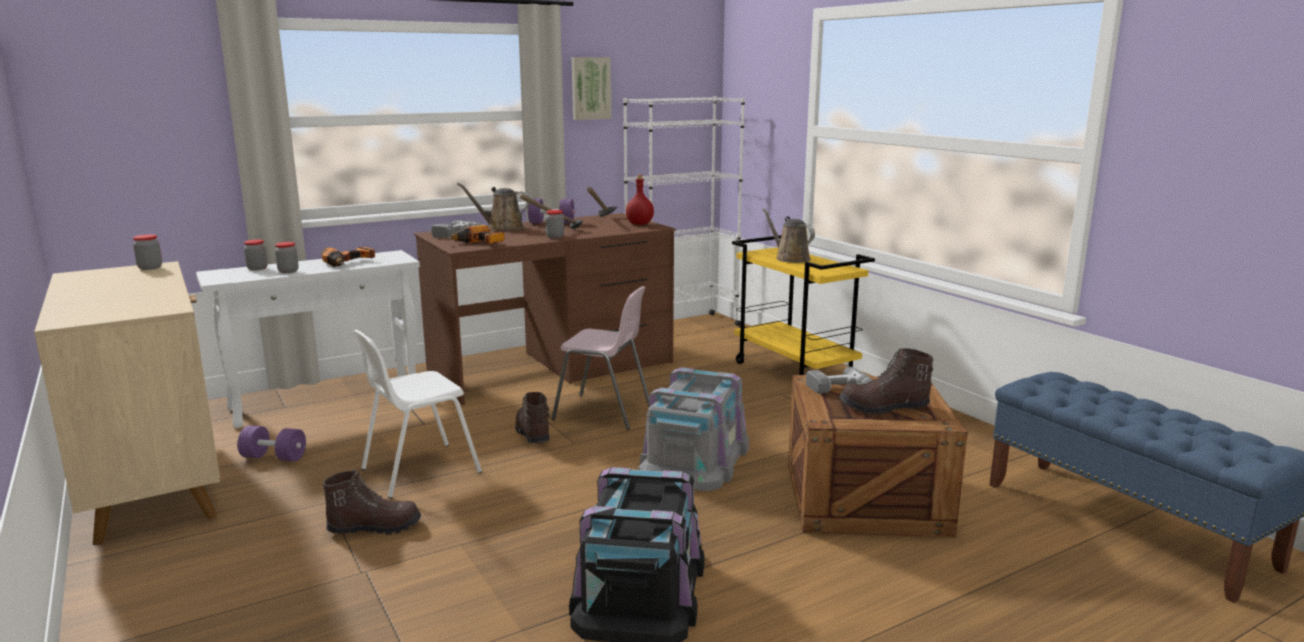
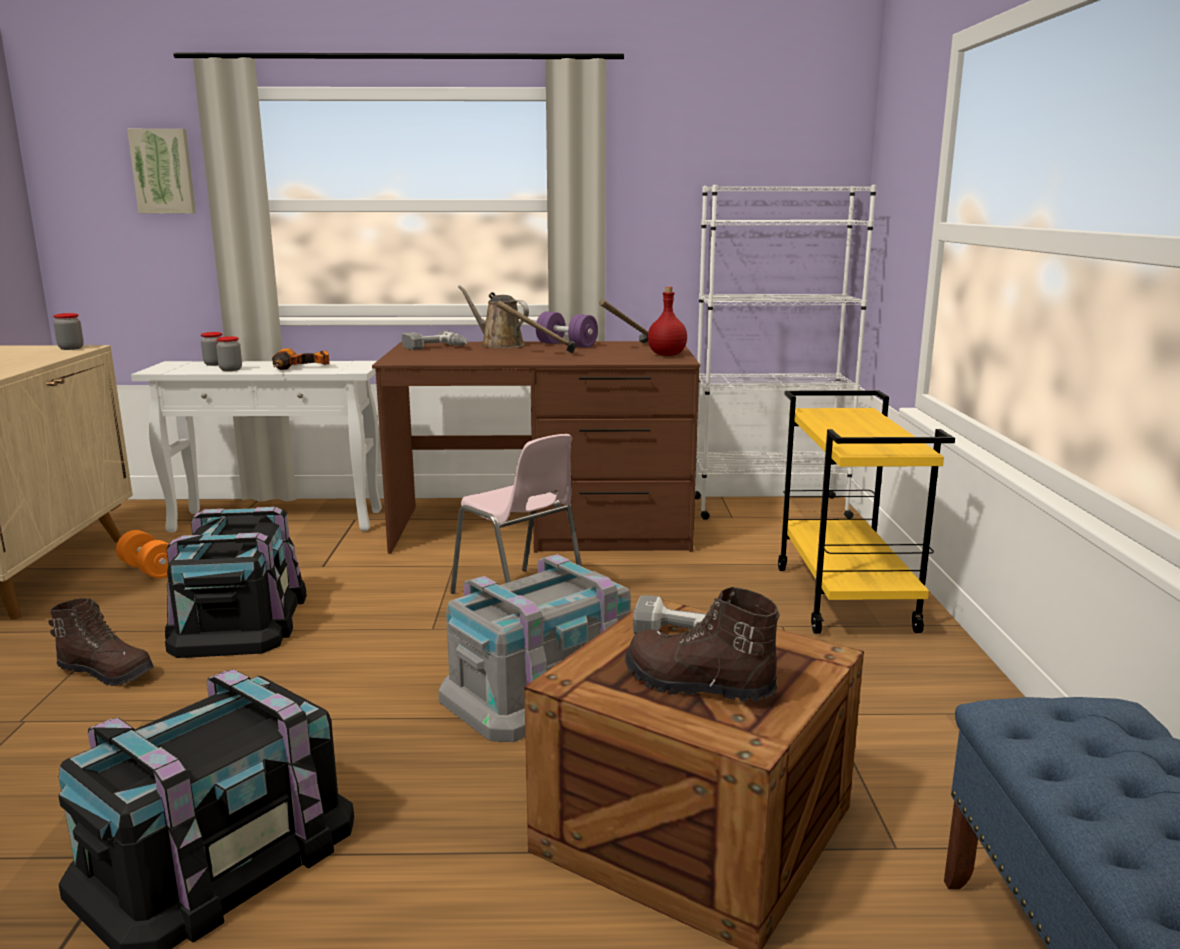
camera: 30 degrees right, 0 degrees up
purple dumbbell [237,425,306,461] -> orange dumbbell [116,530,169,578]
white chair [353,330,482,498] -> black storage box [165,507,307,658]
power drill [442,225,505,244] -> none
brown boot [515,392,550,444] -> none
jar [545,210,564,238] -> none
picture [572,57,611,120] -> picture moved to [127,129,196,213]
brown watering can [762,208,815,263] -> none

